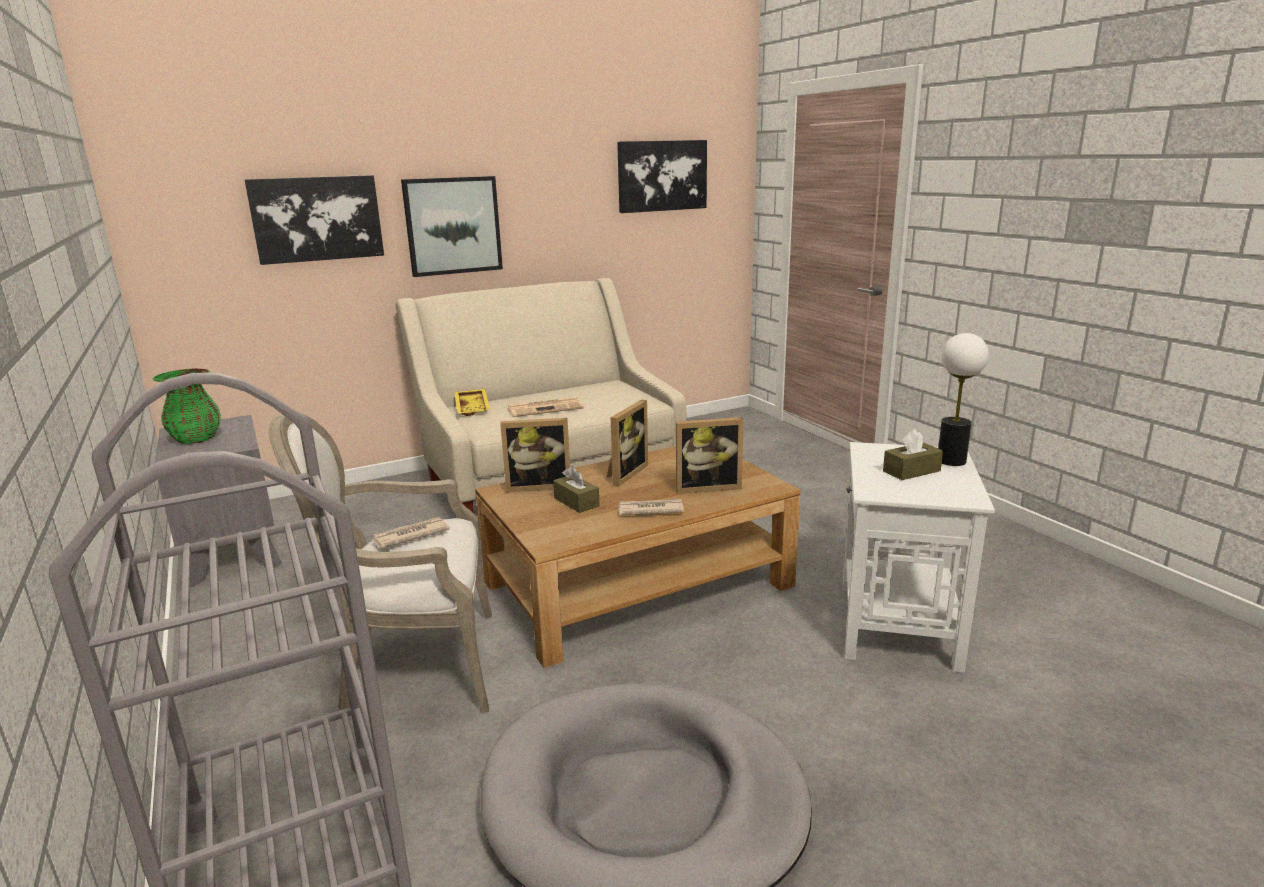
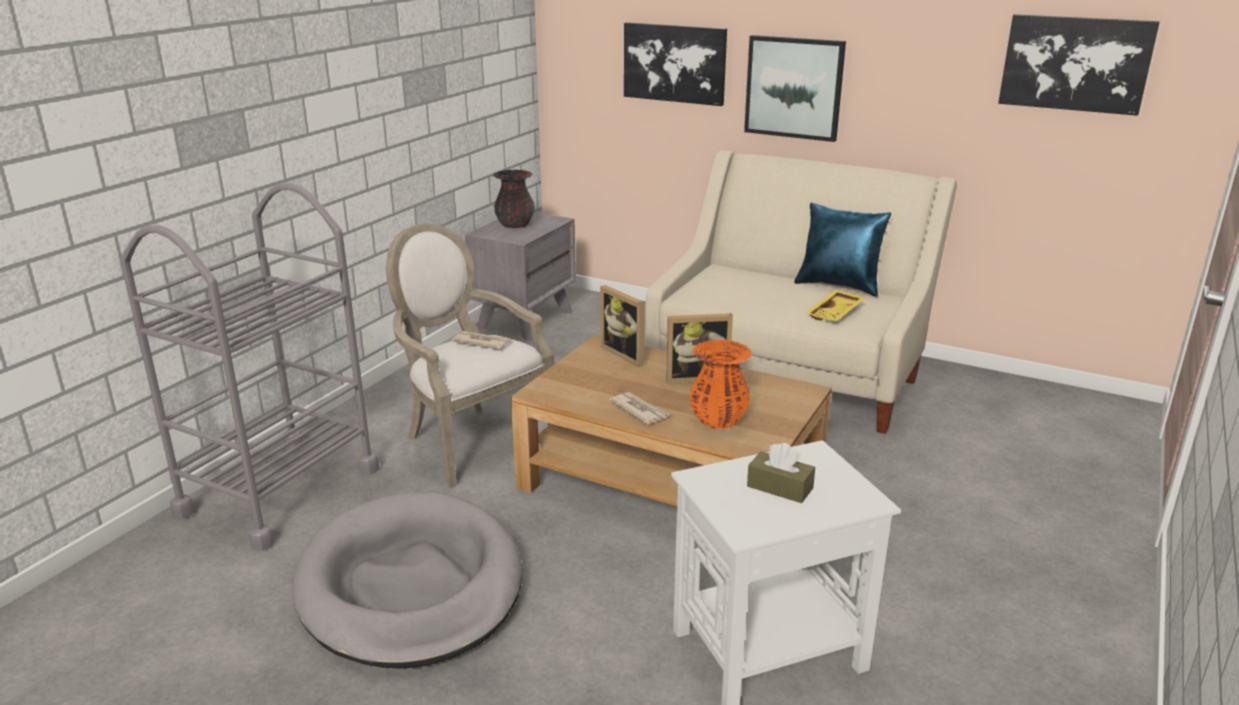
camera: 55 degrees right, 5 degrees up
green vase [152,368,221,444] -> black vase [493,170,535,228]
yellow tray [454,389,490,416] -> yellow tray moved to [805,290,866,321]
newspaper [507,397,584,417] -> none
brown tissue box [553,466,600,513] -> none
picture frame [676,417,744,494] -> orange vase [690,340,752,428]
table lamp [938,333,989,466] -> none
none -> blue pillow [794,203,891,297]

